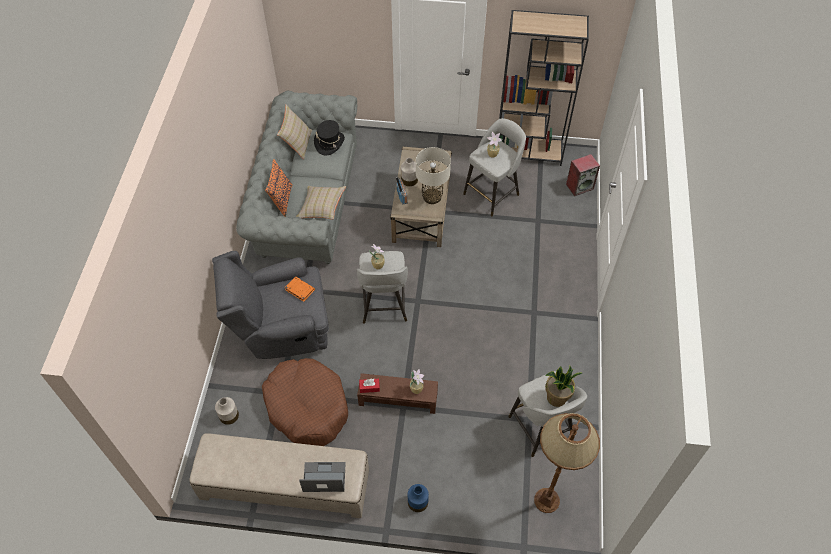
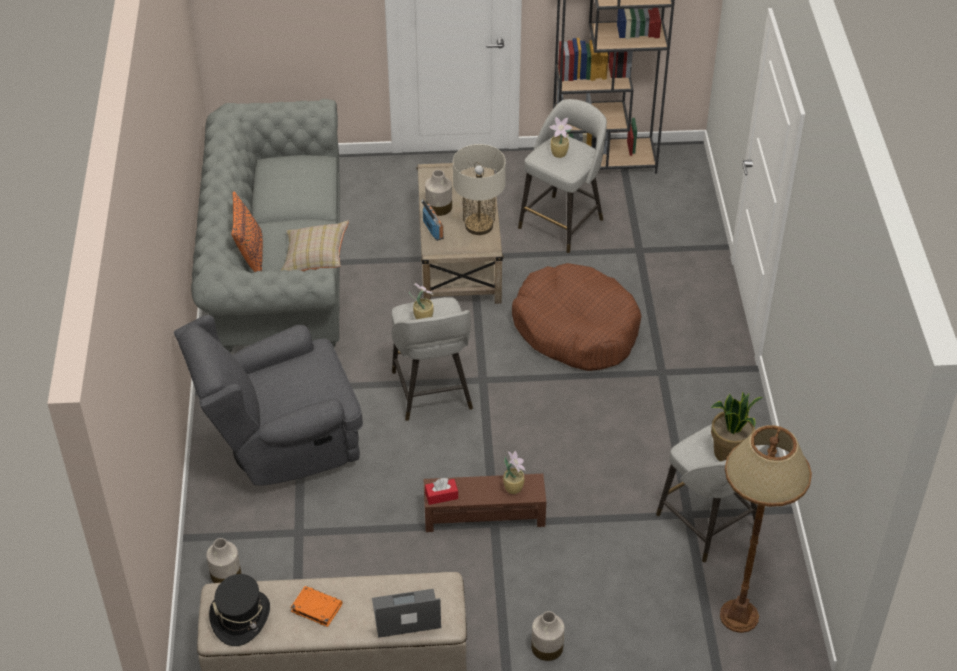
camera: 10 degrees left, 10 degrees down
brown dog bed [262,358,348,446] -> brown dog bed moved to [512,263,641,371]
beige pillow [277,105,312,159] -> none
orange book [285,276,315,302] -> orange book moved to [290,586,343,627]
black hat [314,120,345,156] -> black hat moved to [209,574,270,646]
blue vase [408,484,429,512] -> beige vase [531,611,565,661]
speaker [566,154,600,196] -> none

